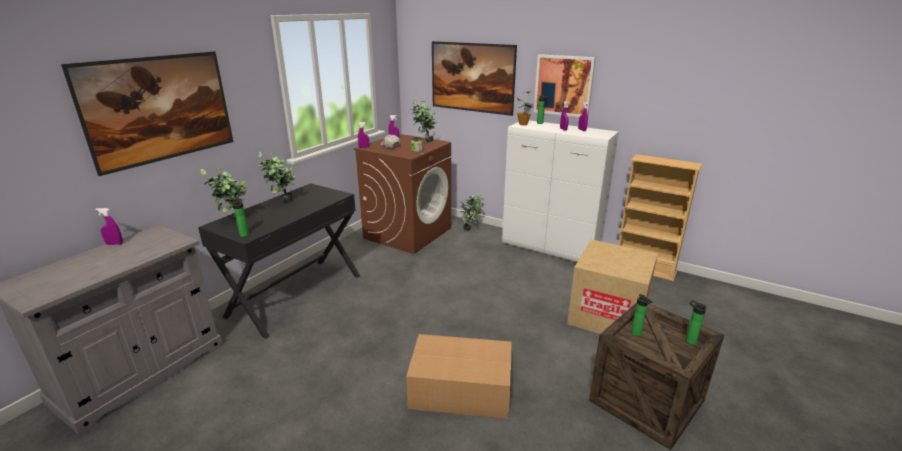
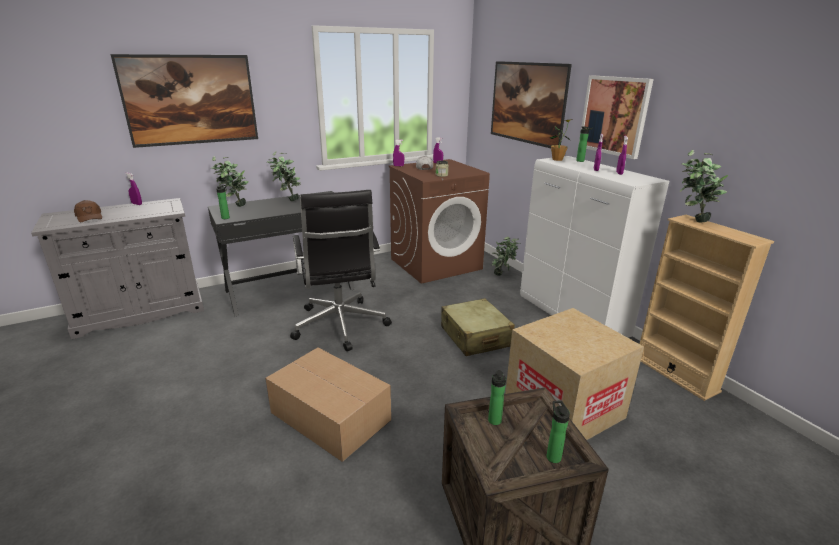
camera: 30 degrees right, 0 degrees up
potted plant [411,100,438,142] -> potted plant moved to [680,150,728,222]
none -> brown cap [74,200,102,222]
none -> black office chair [290,190,392,351]
none -> beige suitcase [441,298,515,356]

